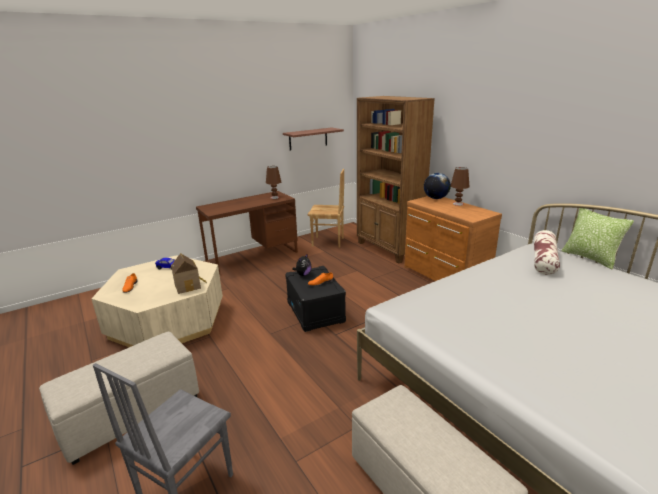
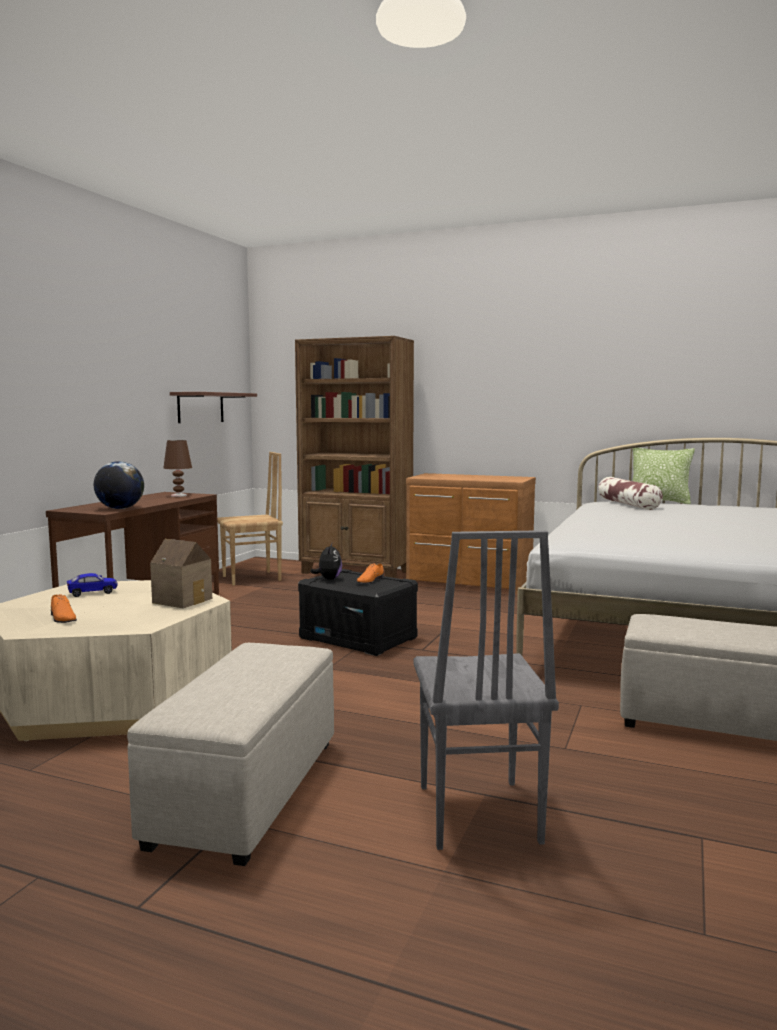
camera: 35 degrees left, 15 degrees down
globe [424,173,451,199] -> globe moved to [94,461,144,509]
brown table lamp [451,167,470,206] -> none

